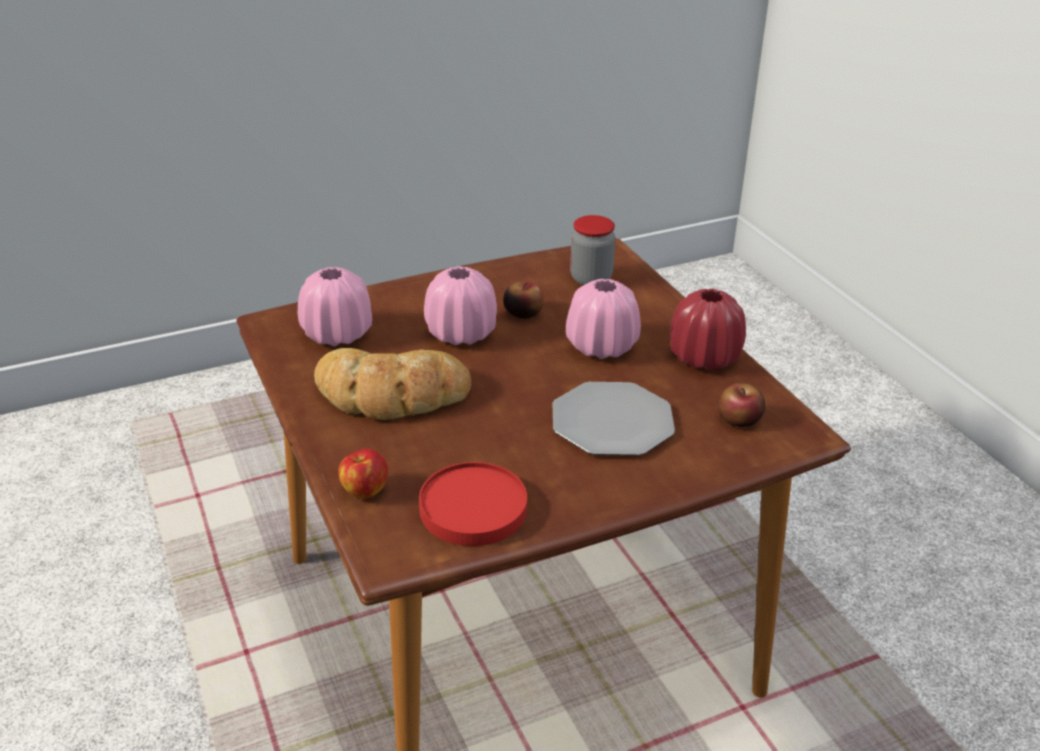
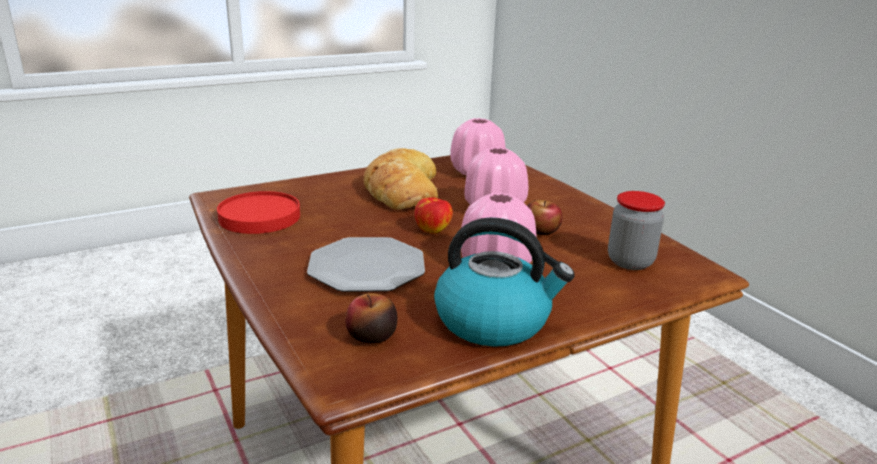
camera: 85 degrees right, 10 degrees down
apple [338,448,388,499] -> apple moved to [414,198,453,234]
red vase [670,289,746,370] -> kettle [434,217,575,347]

